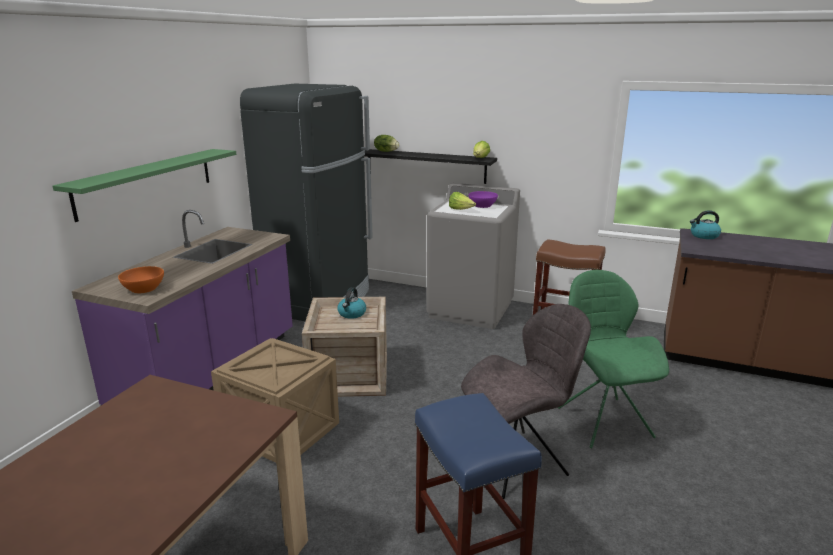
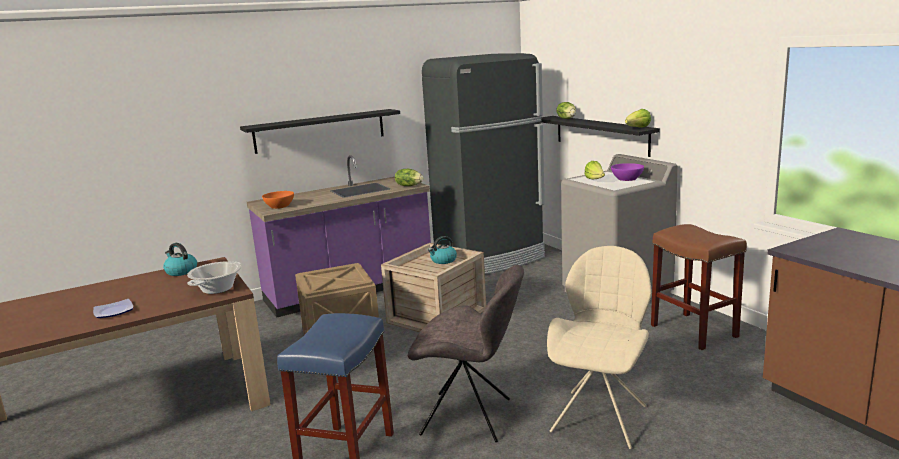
camera: 40 degrees right, 5 degrees down
green shelf [53,149,236,222] -> black shelf [240,109,400,154]
green chair [558,270,669,448] -> beige chair [547,246,652,449]
kettle [690,210,721,239] -> kettle moved to [163,243,197,276]
none -> plate [93,299,133,318]
none -> cooking pot [187,262,241,294]
none -> lettuce [395,169,423,186]

